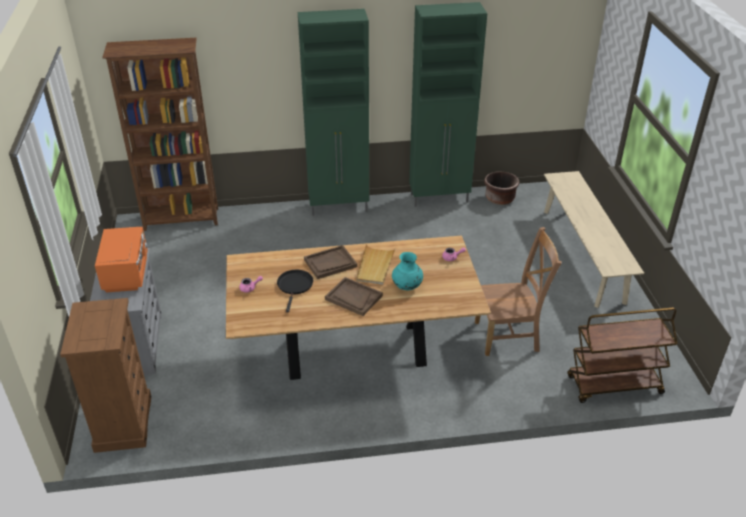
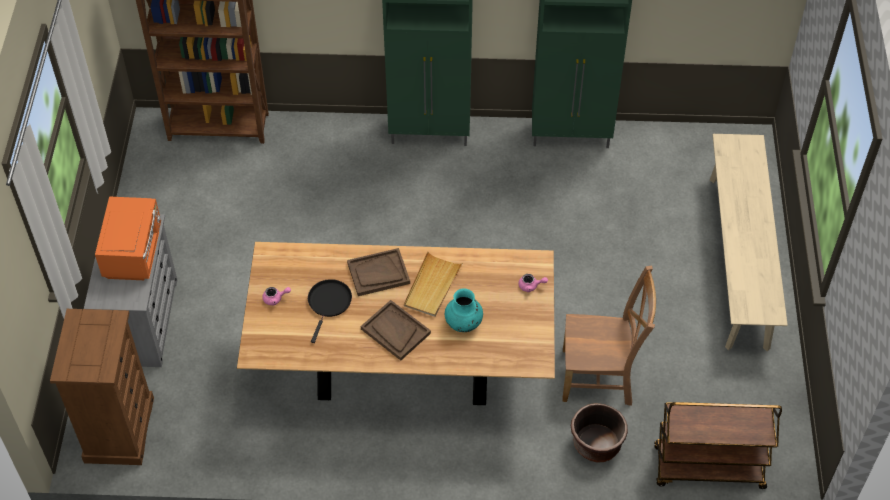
camera: 10 degrees right, 15 degrees up
brown planter [484,172,519,205] -> brown planter moved to [571,403,628,463]

